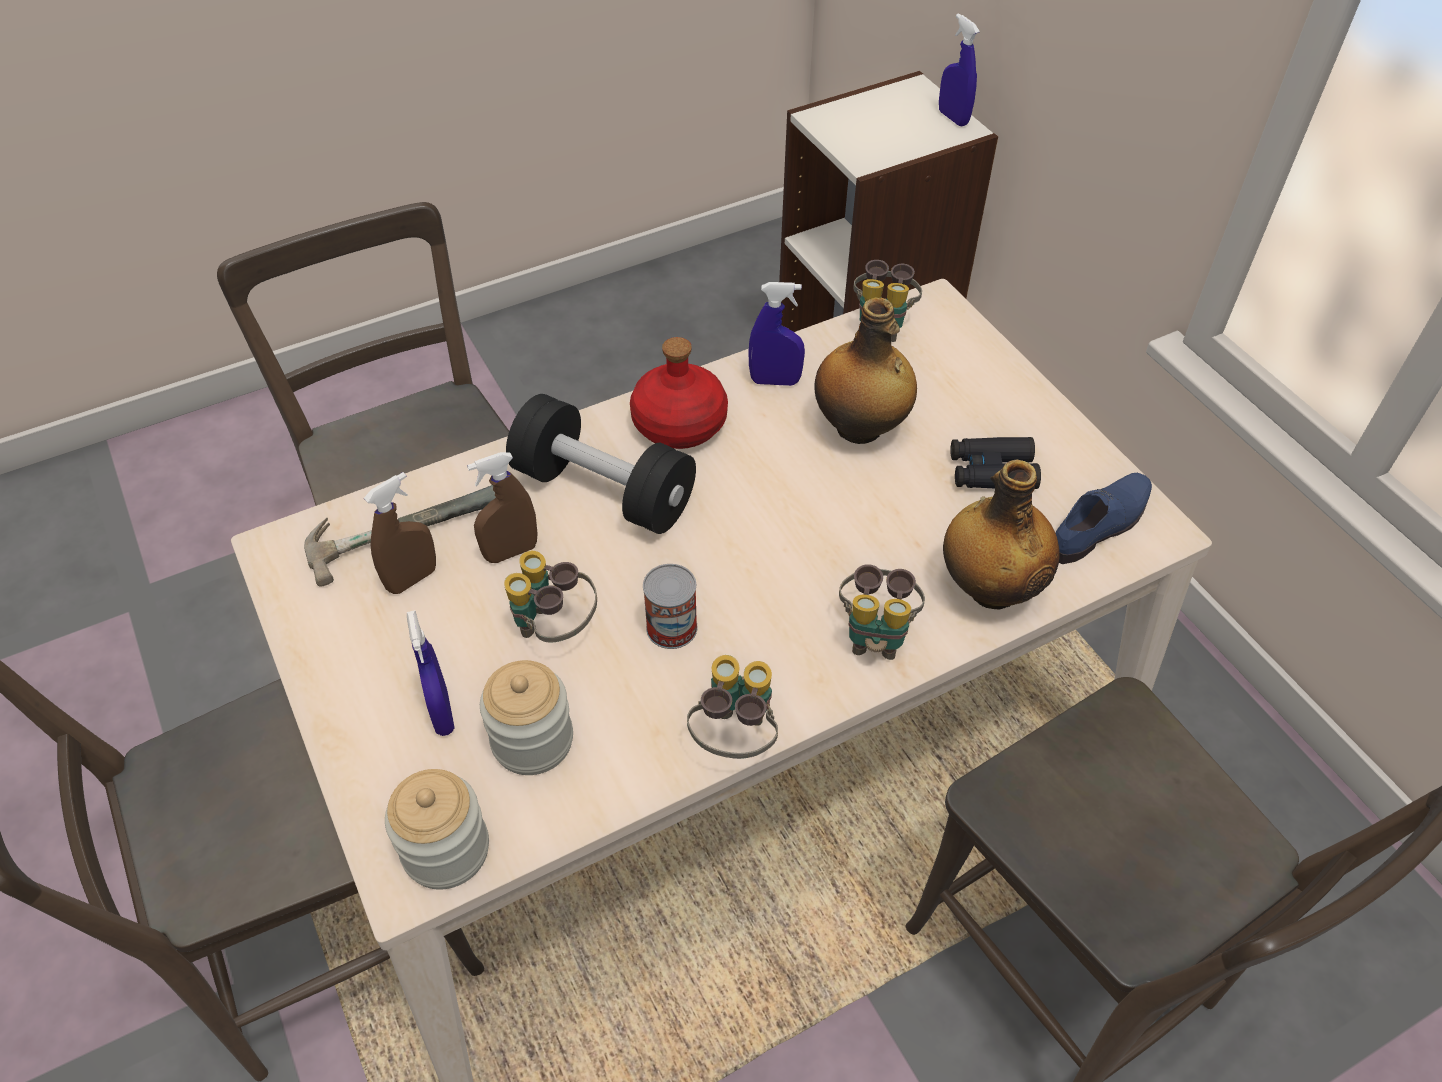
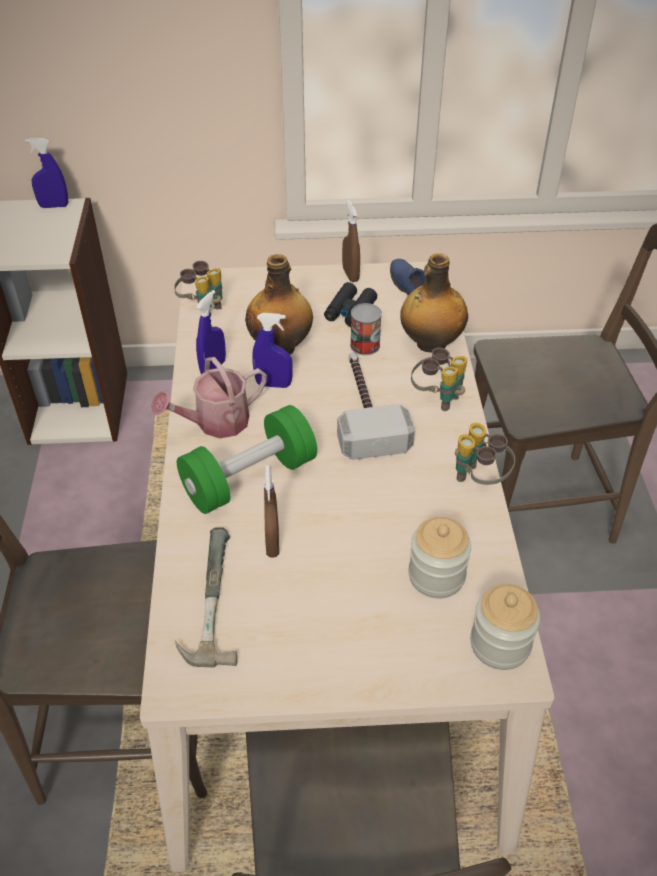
camera: 65 degrees left, 5 degrees down
brown spray bottle [364,472,436,594] -> brown spray bottle moved to [342,200,360,282]
blue spray bottle [407,610,455,736] -> blue spray bottle moved to [252,313,293,388]
binoculars [504,551,597,642] -> none
black dumbbell [506,394,696,534] -> green dumbbell [177,405,317,514]
red bottle [630,337,728,449] -> watering can [151,357,267,438]
can [643,564,697,649] -> can moved to [350,303,382,355]
none -> hammer [337,352,415,460]

